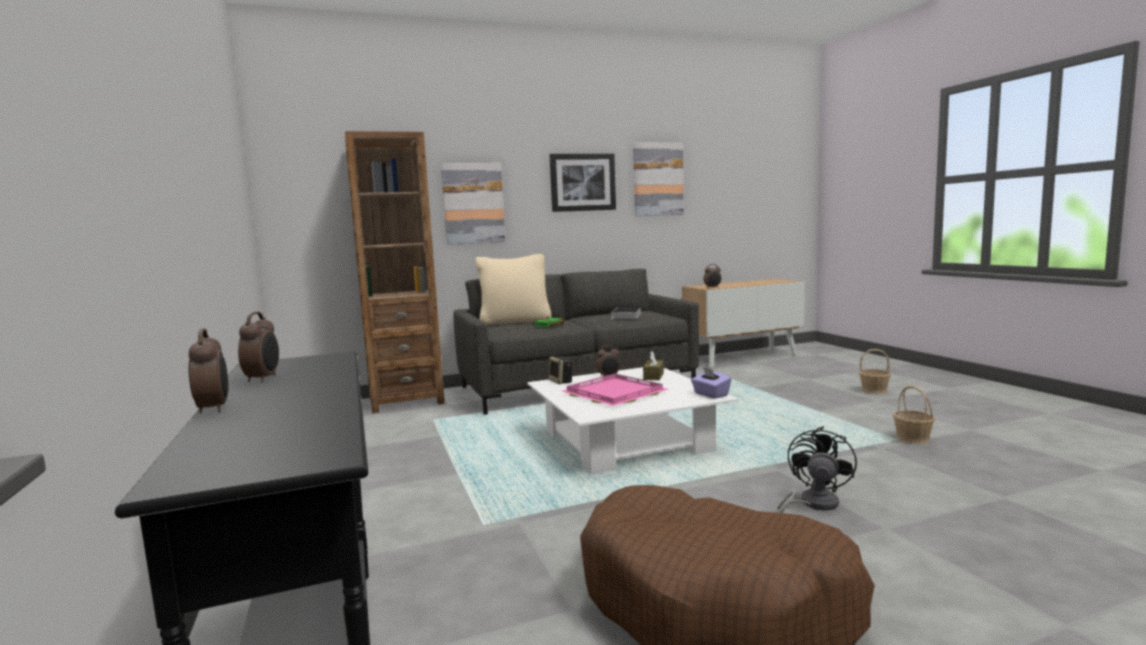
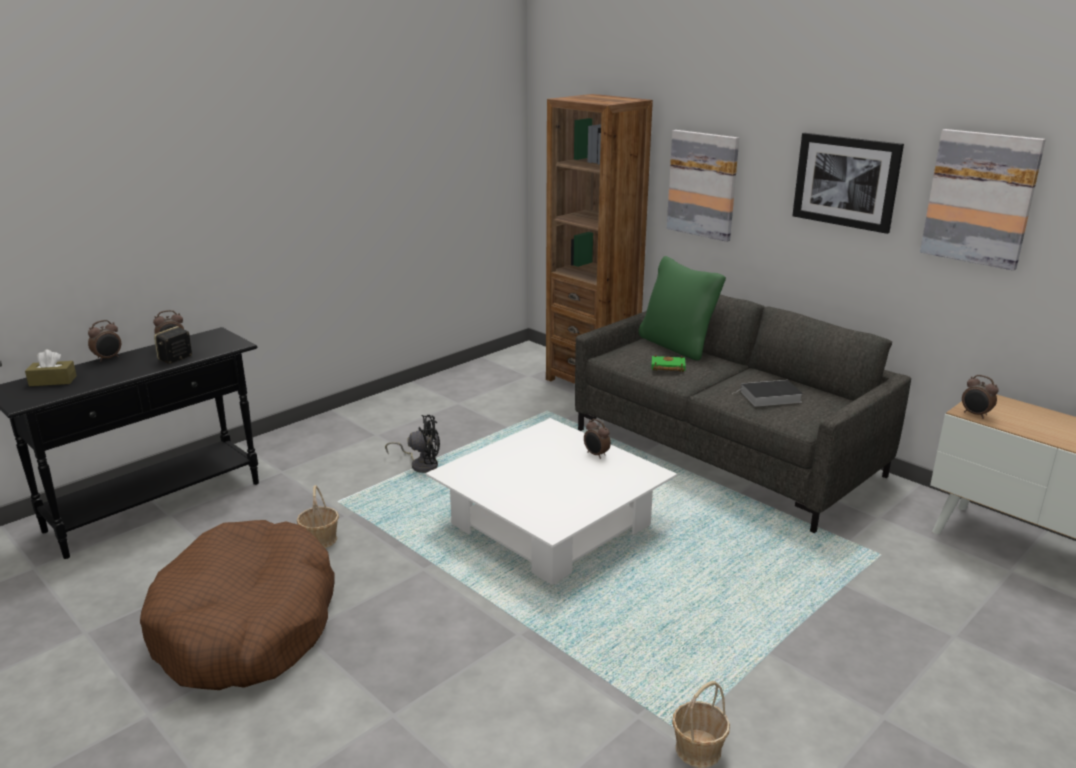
camera: 65 degrees right, 15 degrees up
beige pillow [475,254,552,326] -> green pillow [639,256,726,361]
speaker [548,356,573,384] -> speaker moved to [154,326,192,364]
pink tray [561,374,668,406] -> none
brown tissue box [643,351,664,380] -> brown tissue box moved to [25,350,77,386]
purple tissue box [691,367,731,399] -> none
black fan [777,426,857,513] -> black fan moved to [385,415,440,473]
basket [859,349,891,394] -> basket moved to [297,485,339,548]

